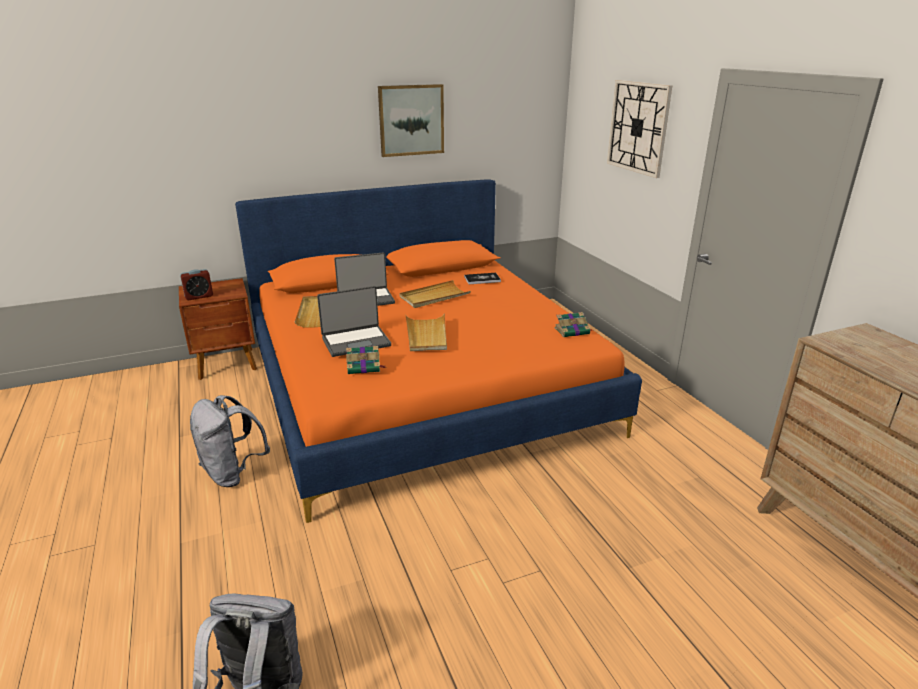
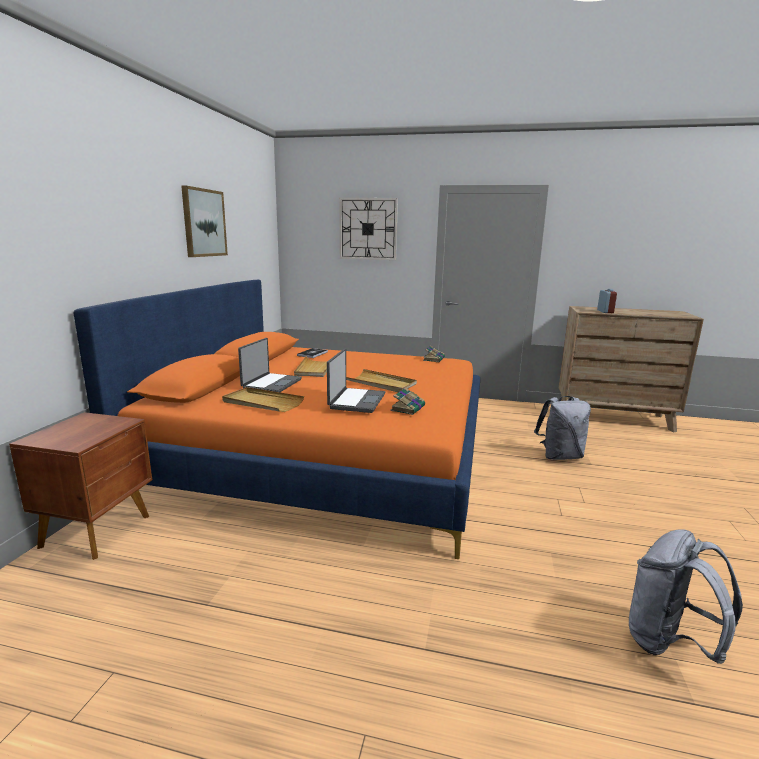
camera: 55 degrees left, 10 degrees down
alarm clock [180,269,213,300] -> alarm clock moved to [597,289,617,313]
grey backpack [190,395,270,487] -> grey backpack moved to [534,396,591,460]

